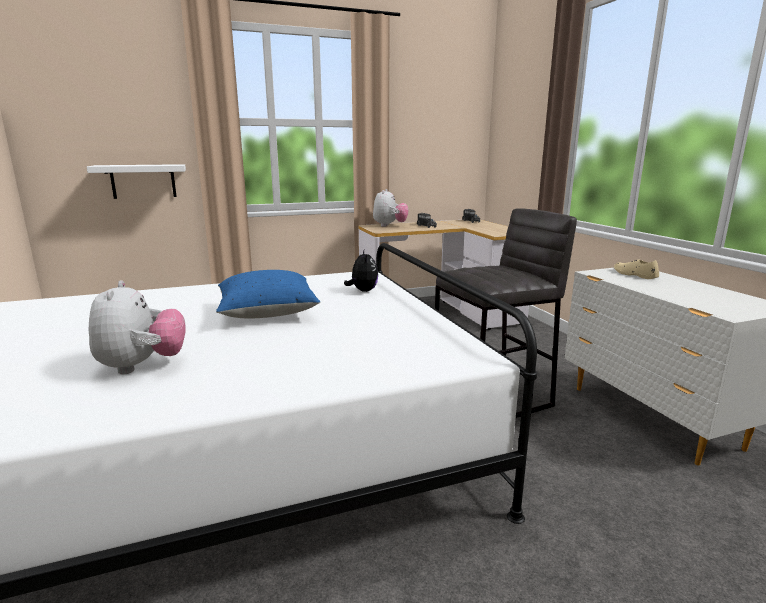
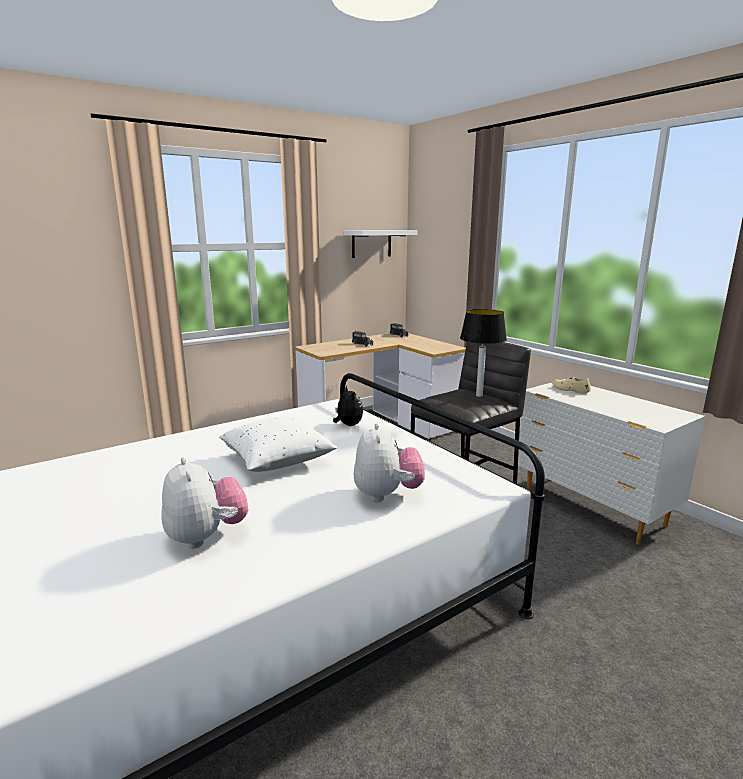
camera: 15 degrees left, 0 degrees up
white shelf [87,164,186,199] -> white shelf moved to [344,230,418,258]
blue pillow [216,270,320,318] -> white pillow [219,416,337,472]
plush toy [373,189,408,227] -> plush toy moved to [354,423,425,502]
none -> table lamp [460,309,507,397]

